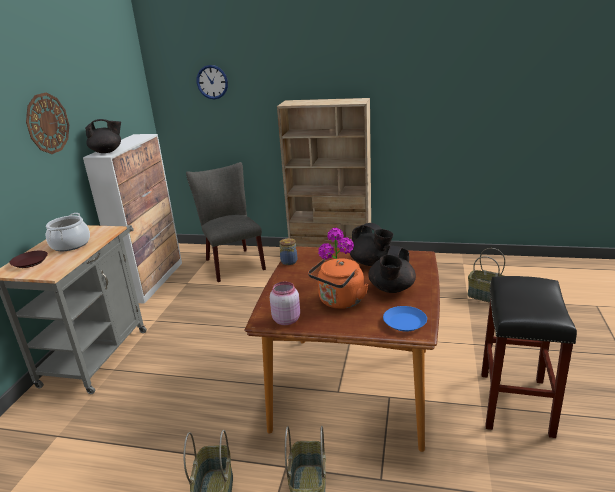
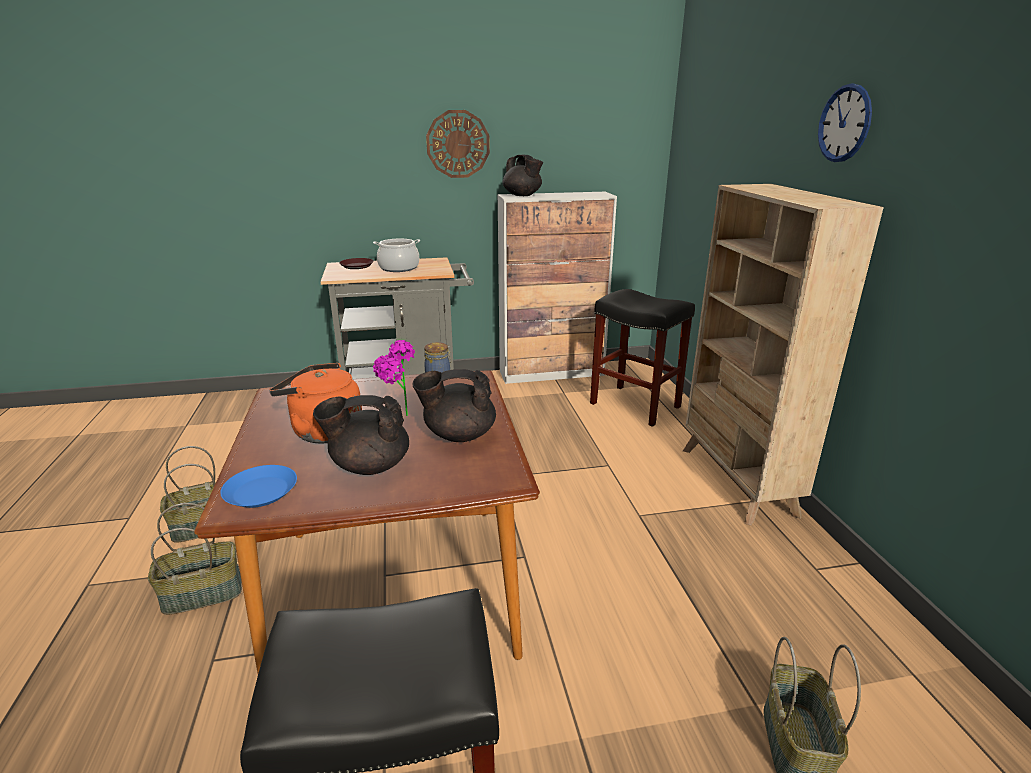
camera: 65 degrees right, 0 degrees up
grey chair [186,162,266,282] -> black stool [590,289,695,427]
wall clock [197,65,228,99] -> wall clock moved to [818,84,872,162]
pink jar [270,282,300,325] -> none
black teapot [350,223,394,266] -> black teapot turned 60 degrees clockwise [413,369,496,442]

